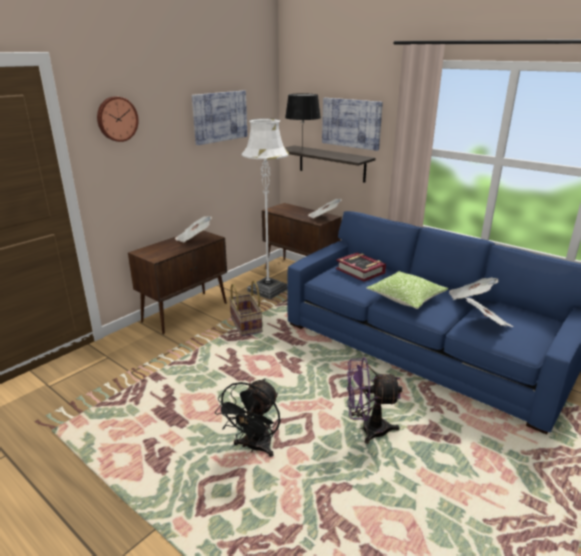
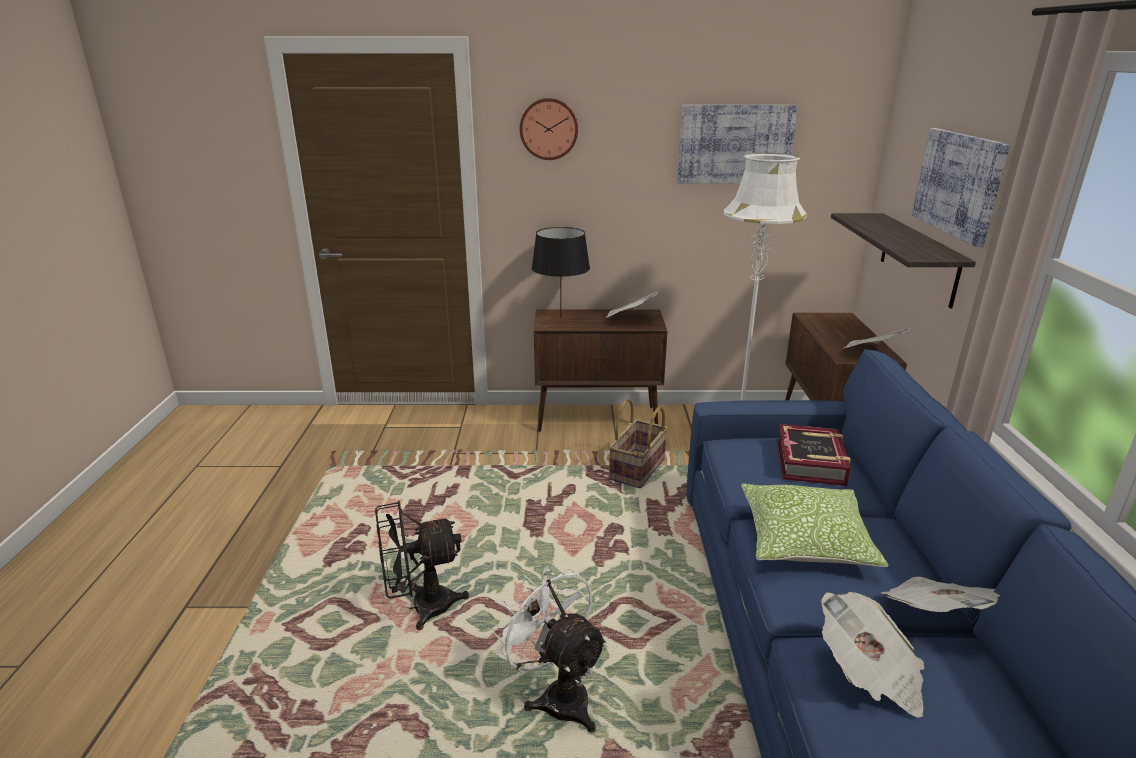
camera: 50 degrees right, 0 degrees up
black table lamp [285,93,321,151] -> black table lamp moved to [531,227,590,300]
purple fan [347,357,402,444] -> white fan [492,563,608,733]

